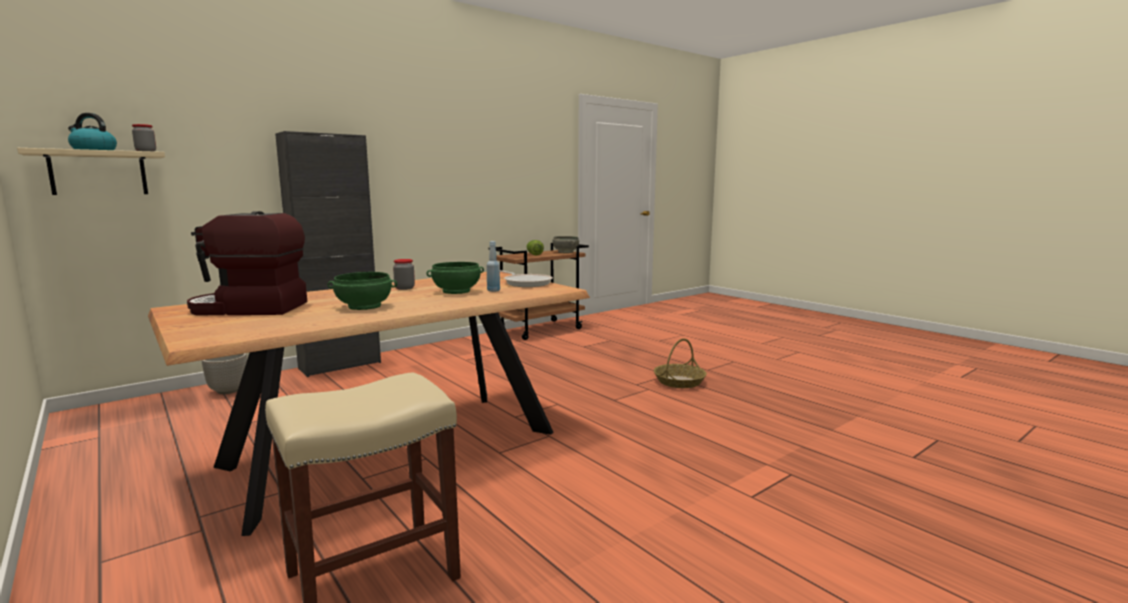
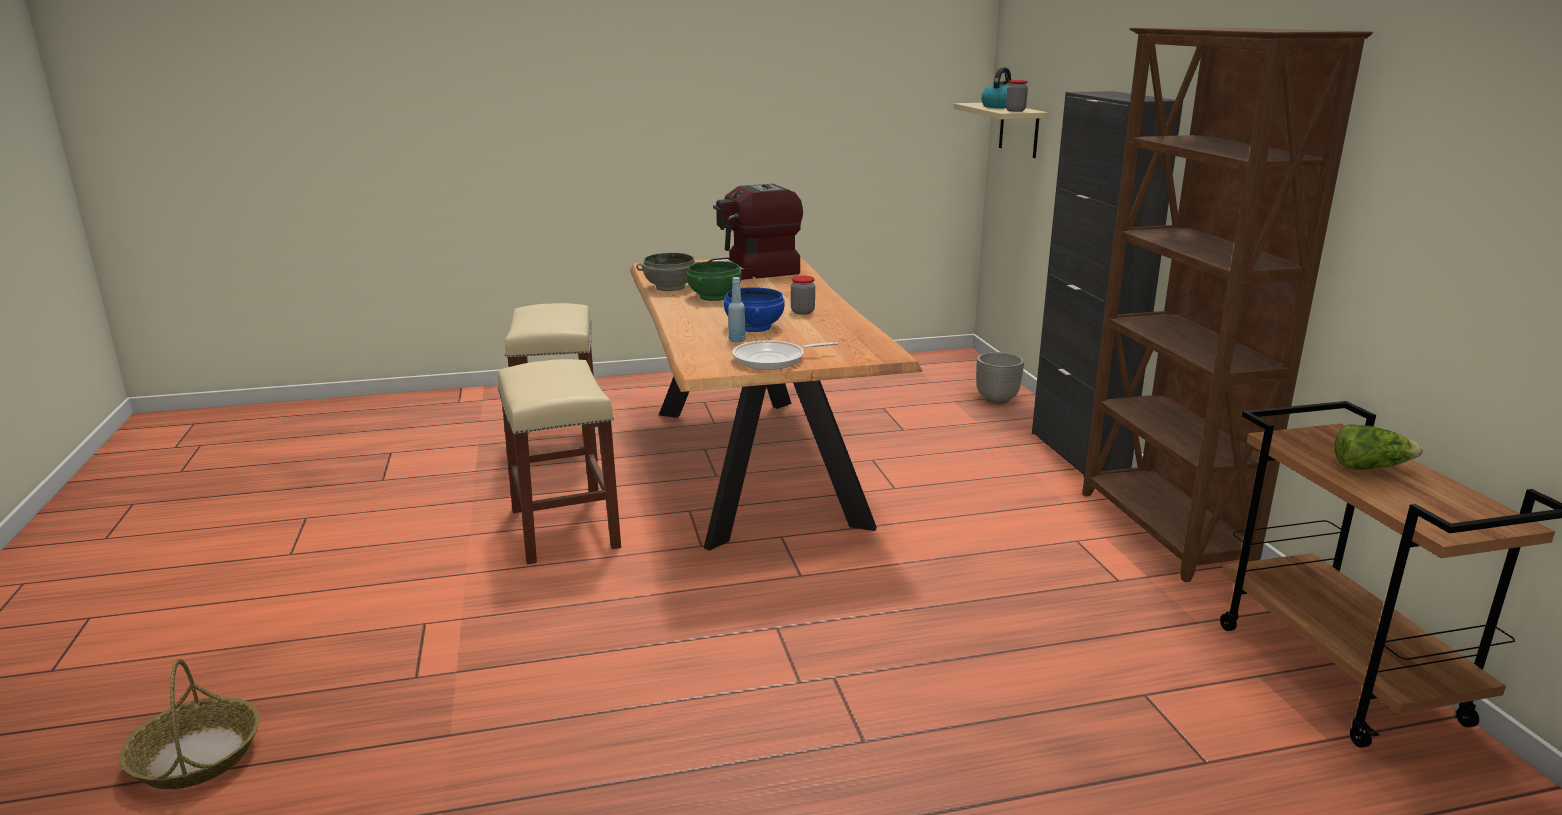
camera: 115 degrees right, 10 degrees up
coffee machine [187,211,307,315] -> coffee machine turned 135 degrees counterclockwise [707,184,803,280]
green bowl [426,262,484,294] -> blue bowl [724,287,785,332]
grey bowl [552,236,579,253] -> grey bowl moved to [636,253,700,291]
basket [654,338,707,388] -> basket moved to [119,659,260,789]
none -> beige stool [498,359,621,564]
none -> brown bookcase [1082,27,1373,582]

